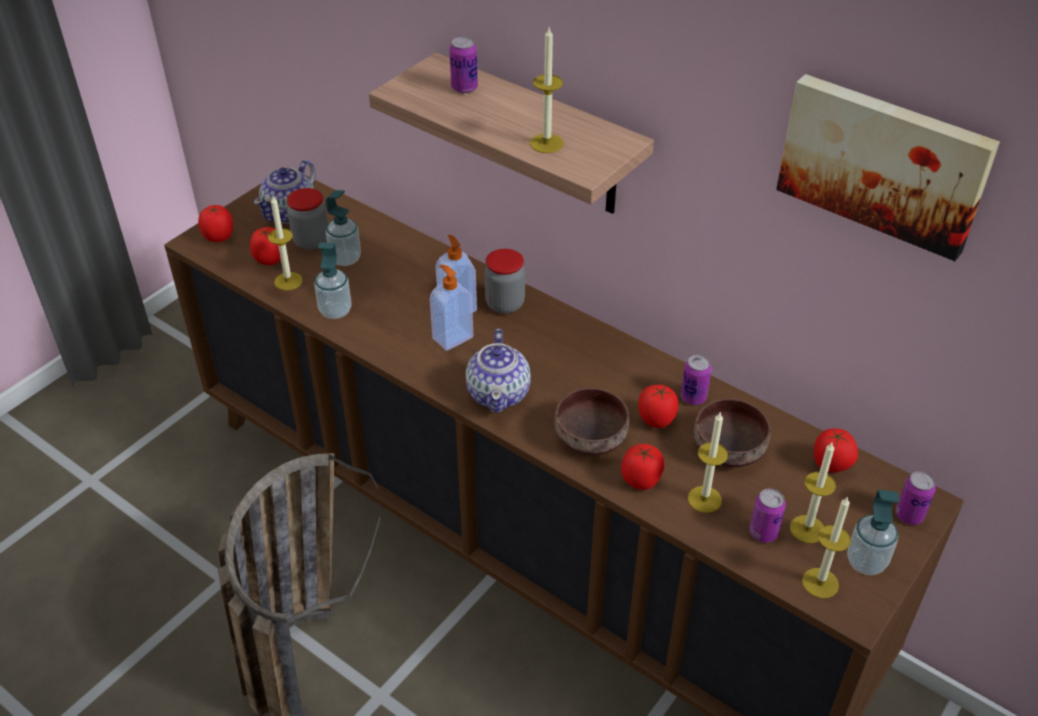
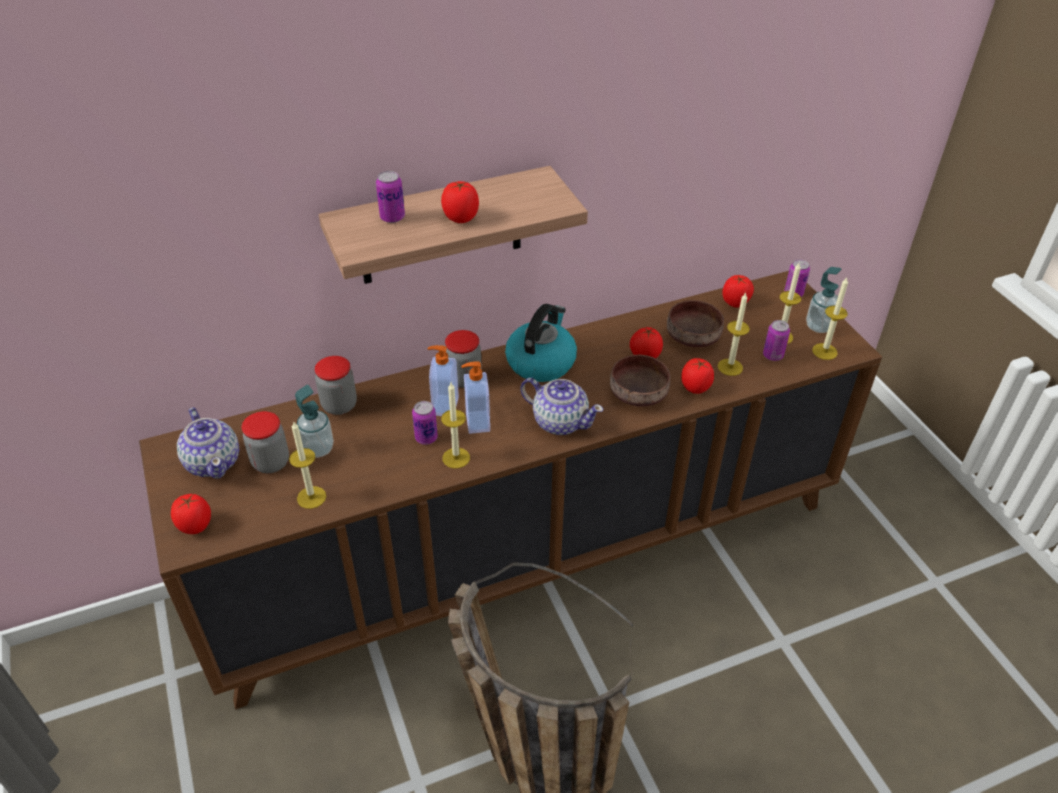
camera: 60 degrees left, 0 degrees up
tomato [250,227,281,265] -> tomato moved to [441,181,479,223]
soap dispenser [314,243,352,319] -> none
candle [530,28,564,153] -> candle moved to [441,383,470,469]
can [681,355,712,405] -> can moved to [412,401,438,445]
picture [776,74,1000,261] -> none
none -> jar [315,356,357,415]
none -> kettle [505,304,577,382]

